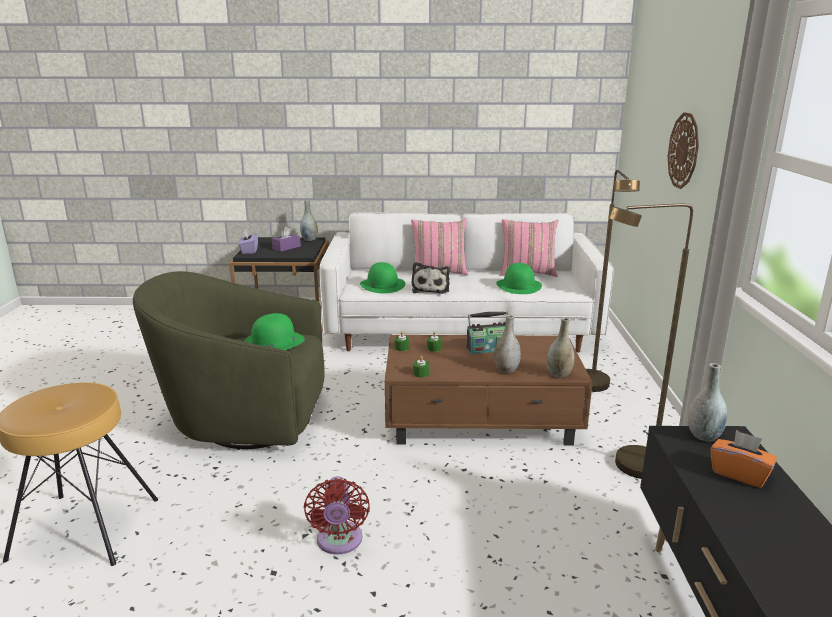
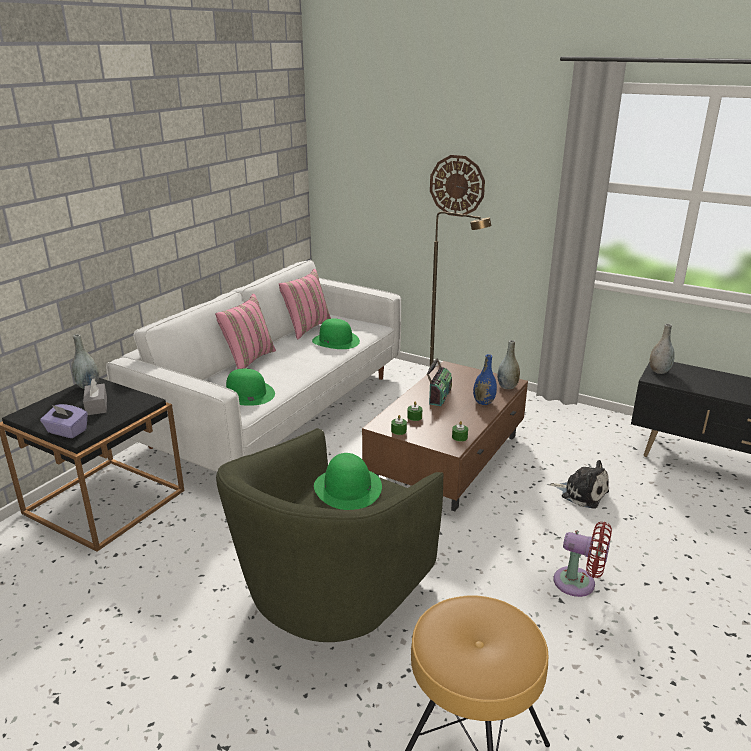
camera: 60 degrees left, 5 degrees up
purple tissue box [272,227,301,252] -> grey tissue box [83,378,107,415]
plush toy [411,262,450,294] -> plush toy moved to [549,460,609,509]
grey vase [494,315,521,373] -> blue vase [473,354,497,405]
brown floor lamp [608,204,693,479] -> none
orange tissue box [710,430,777,488] -> none

